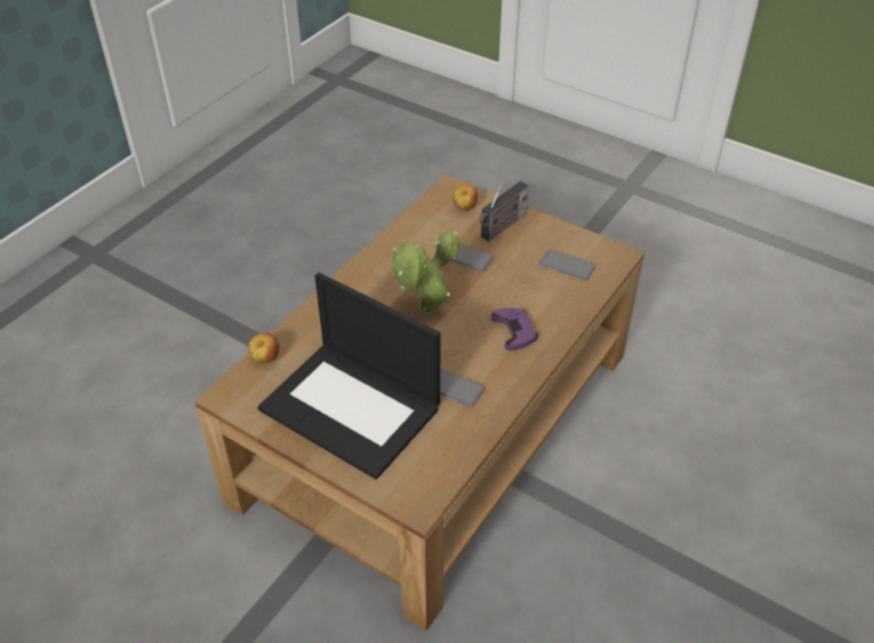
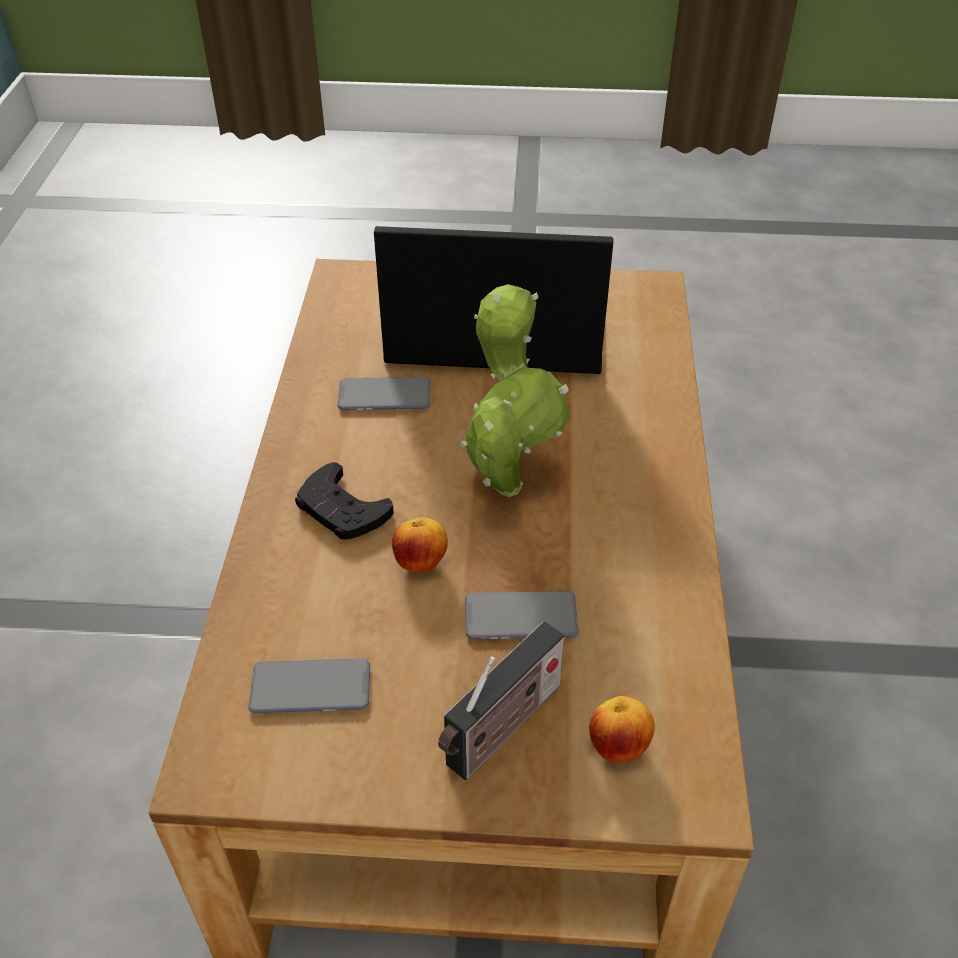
camera: 150 degrees right, 0 degrees up
apple [248,333,280,363] -> apple moved to [392,517,448,572]
radio [480,181,529,242] -> radio turned 150 degrees counterclockwise [438,622,564,780]
purple game controller [491,308,538,351] -> black game controller [295,462,394,540]

